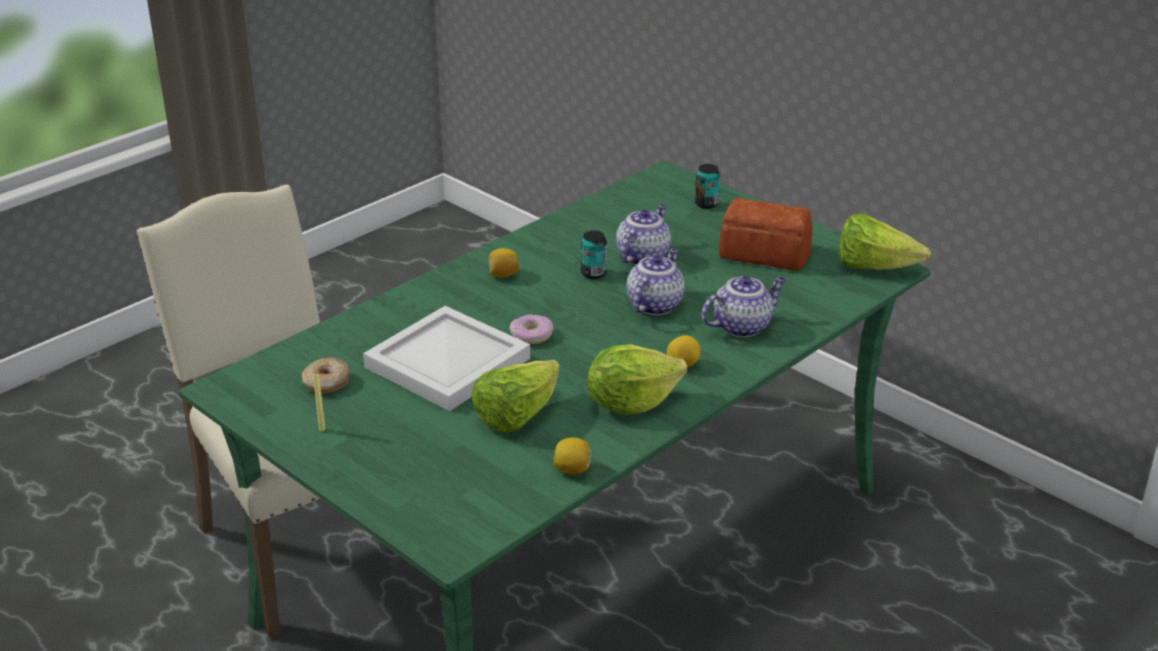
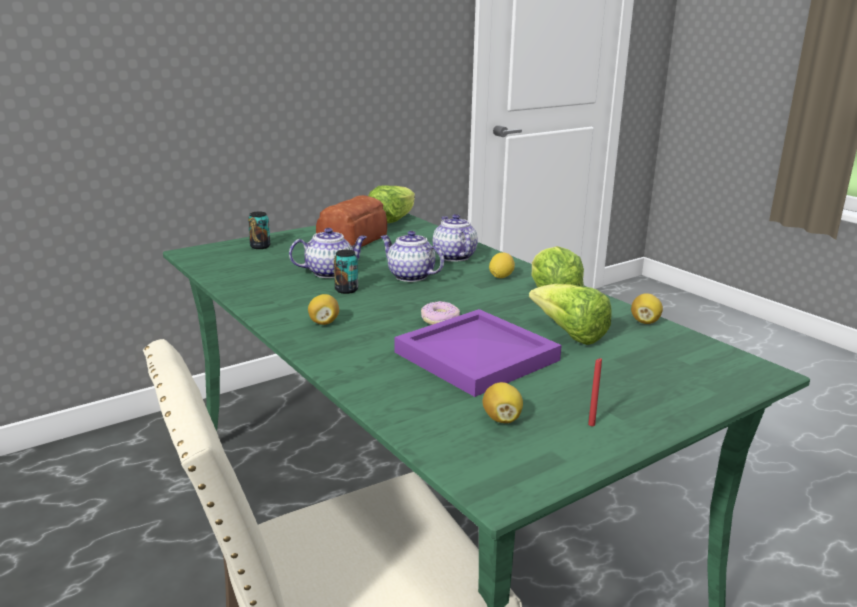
camera: 80 degrees left, 10 degrees down
donut [302,358,350,394] -> lemon [482,382,523,423]
yellow candle [313,375,325,431] -> red candle [588,358,602,426]
white tray [363,306,530,411] -> purple tray [395,309,562,397]
teapot [616,204,671,265] -> teapot turned 120 degrees clockwise [289,228,367,278]

